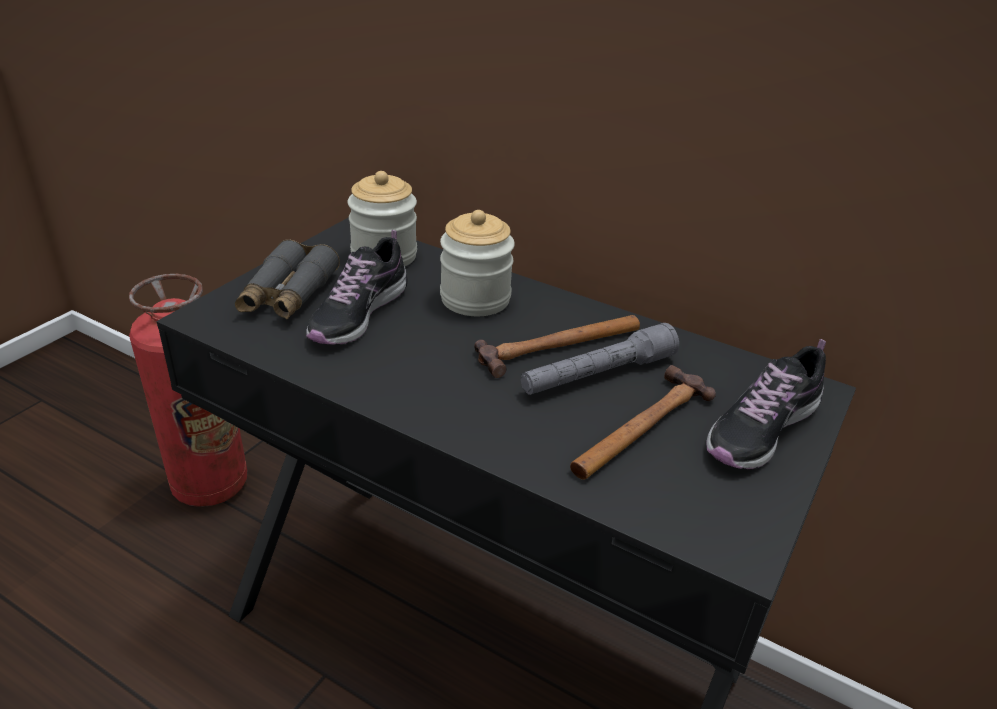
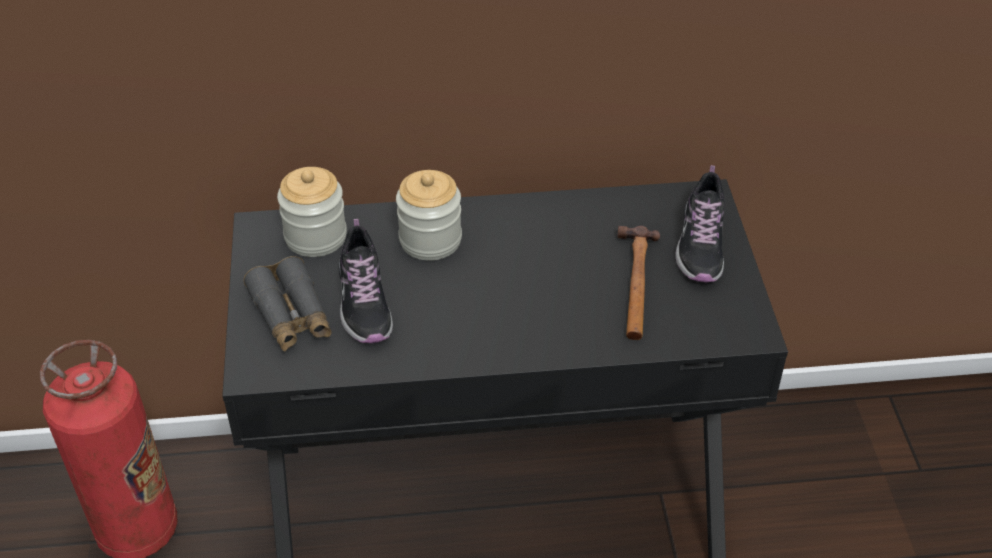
camera: 35 degrees left, 10 degrees up
hammer [474,315,640,378] -> none
grey flashlight [521,323,679,395] -> none

